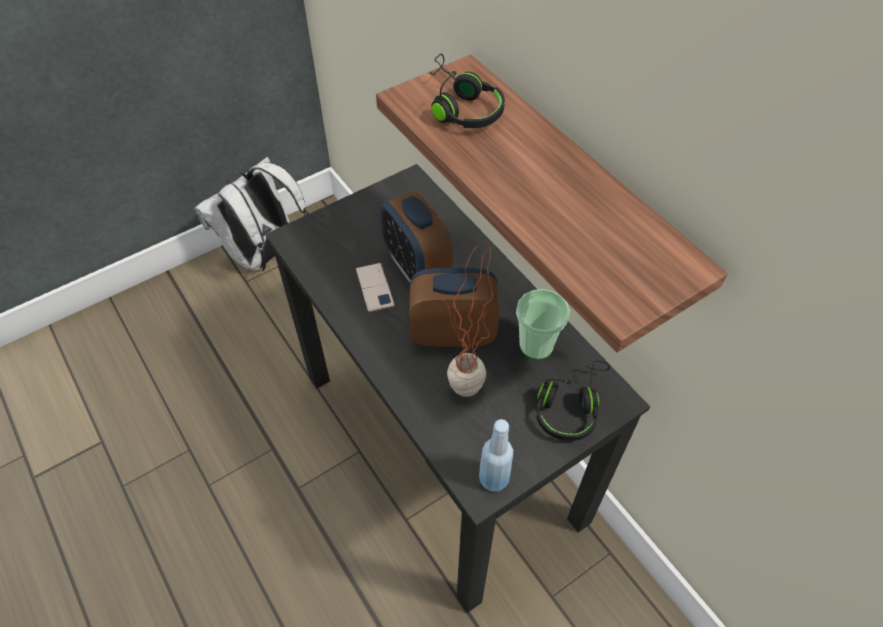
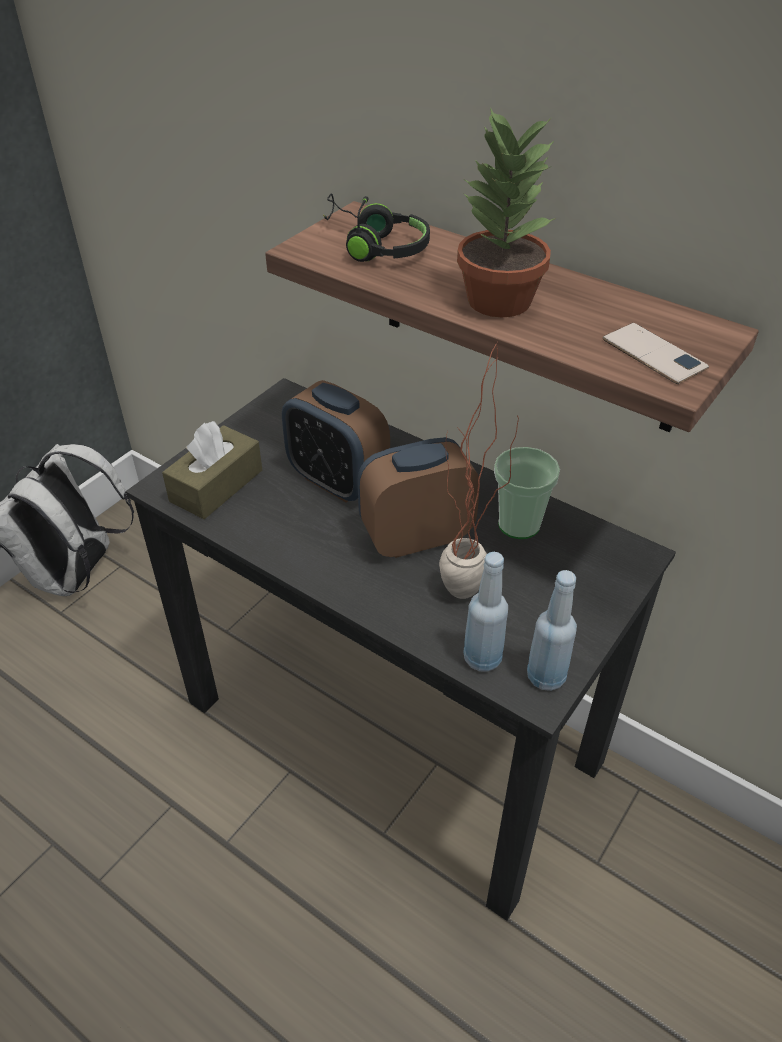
camera: 20 degrees left, 10 degrees down
phone [356,263,395,312] -> phone moved to [603,323,709,384]
black headphones [536,361,610,441] -> none
none -> brown tissue box [162,421,262,519]
none -> potted plant [457,107,556,317]
none -> blue bottle [463,552,508,672]

